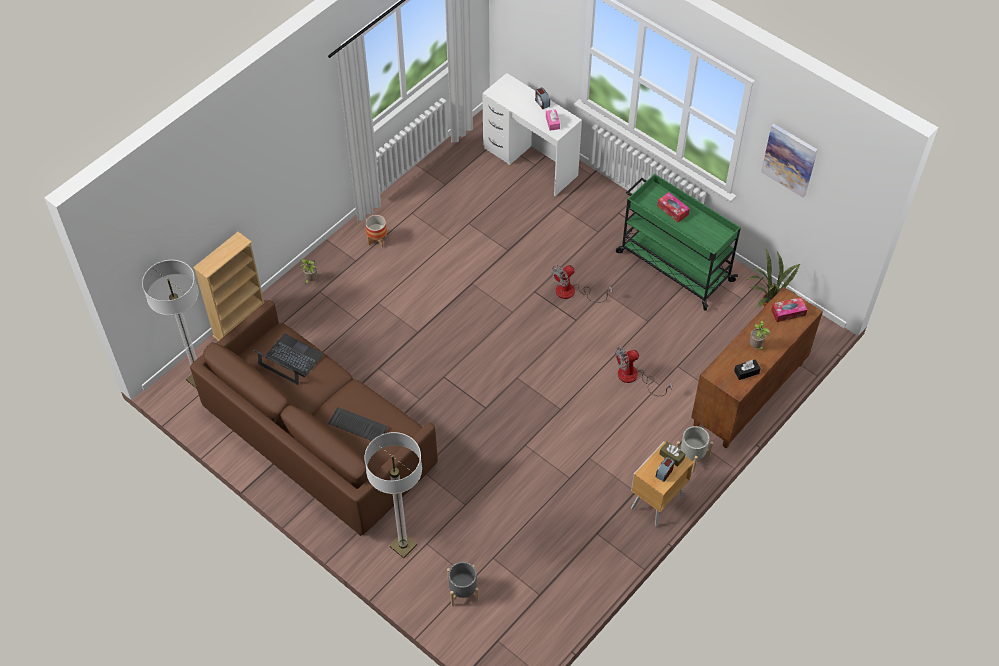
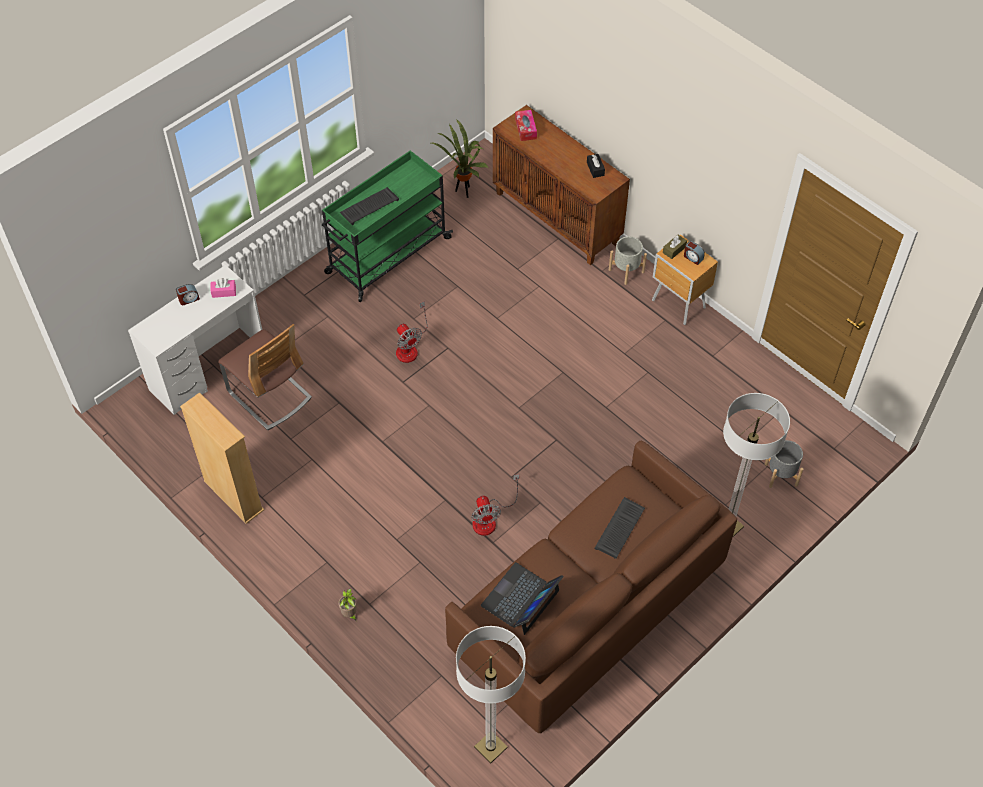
camera: 85 degrees left, 0 degrees up
beige bookcase [193,232,264,341] -> beige bookcase moved to [180,393,264,524]
planter [365,215,387,247] -> none
fan [615,346,672,396] -> fan moved to [471,474,519,536]
tissue box [657,192,690,222] -> keyboard [340,187,399,225]
potted plant [750,321,770,350] -> none
picture [761,124,818,198] -> none
none -> chair [218,324,312,430]

